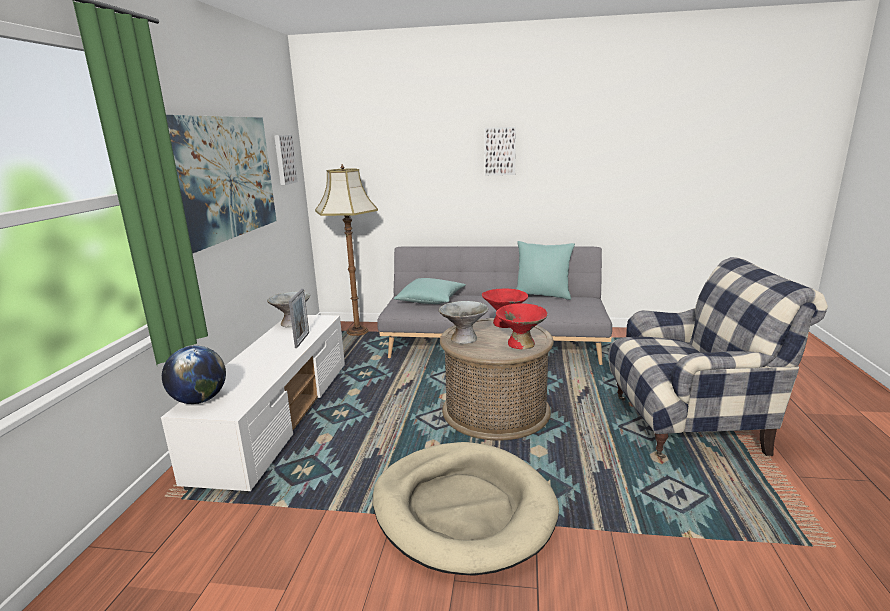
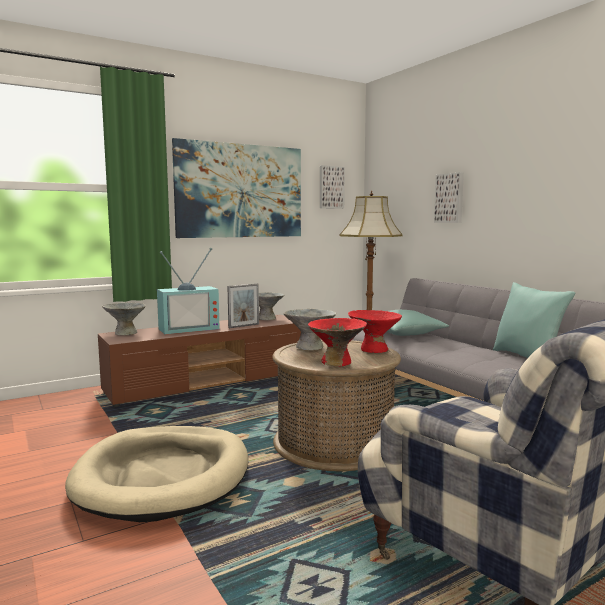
camera: 50 degrees right, 10 degrees down
white tv stand [161,315,345,494] -> brown tv stand [98,314,301,407]
globe [162,345,226,404] -> grey bowl [102,303,146,335]
picture [485,127,516,175] -> picture moved to [434,172,464,223]
none -> television [157,248,220,334]

